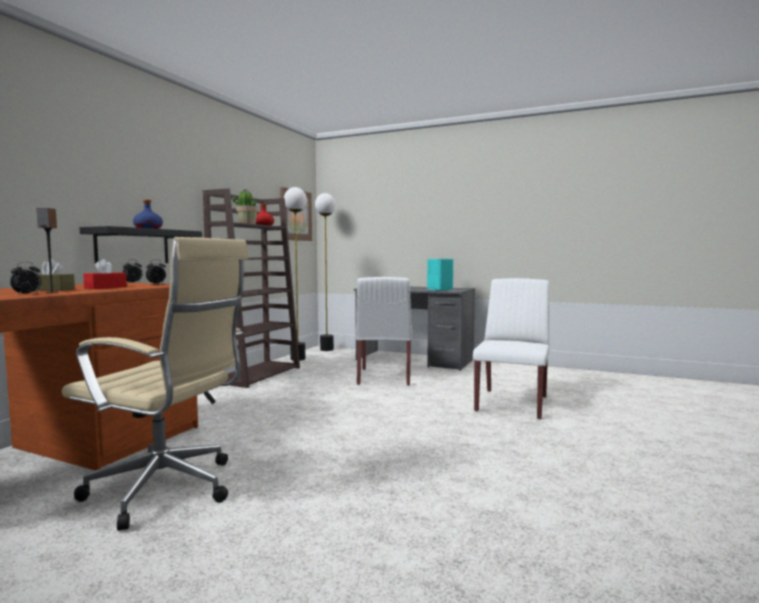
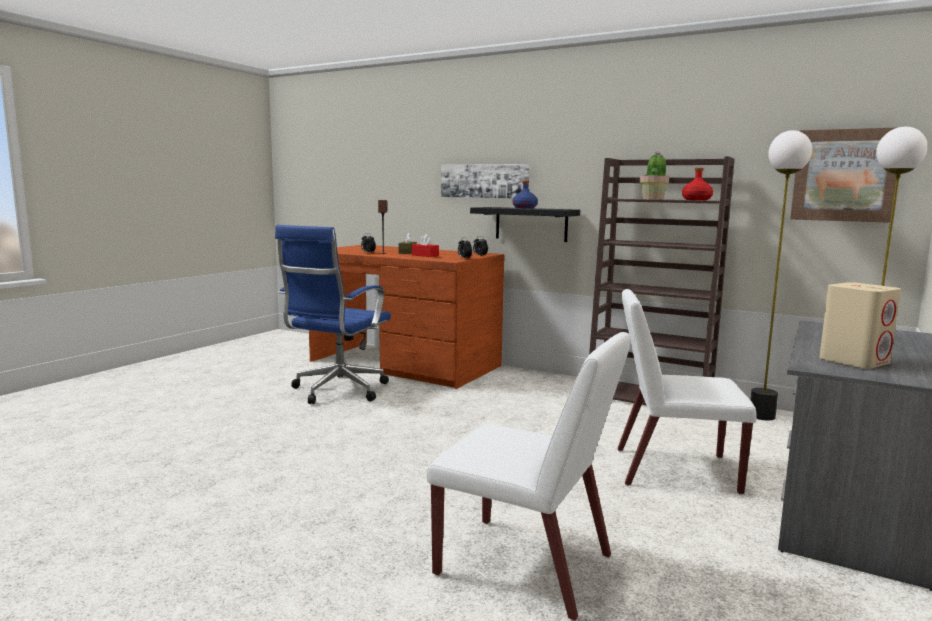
camera: 95 degrees right, 5 degrees up
beige office chair [62,237,248,531] -> blue office chair [275,225,391,404]
turquoise speaker [427,259,453,291] -> beige speaker [820,282,901,369]
none -> picture [441,164,531,198]

